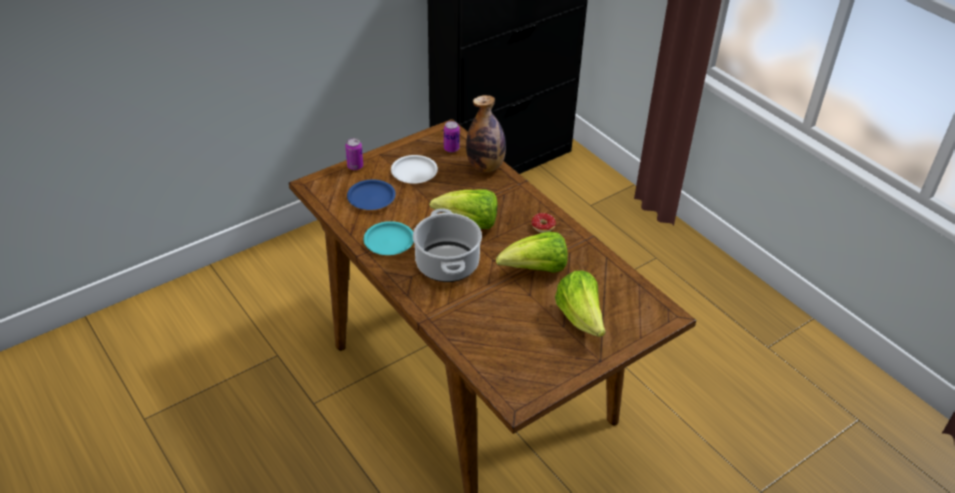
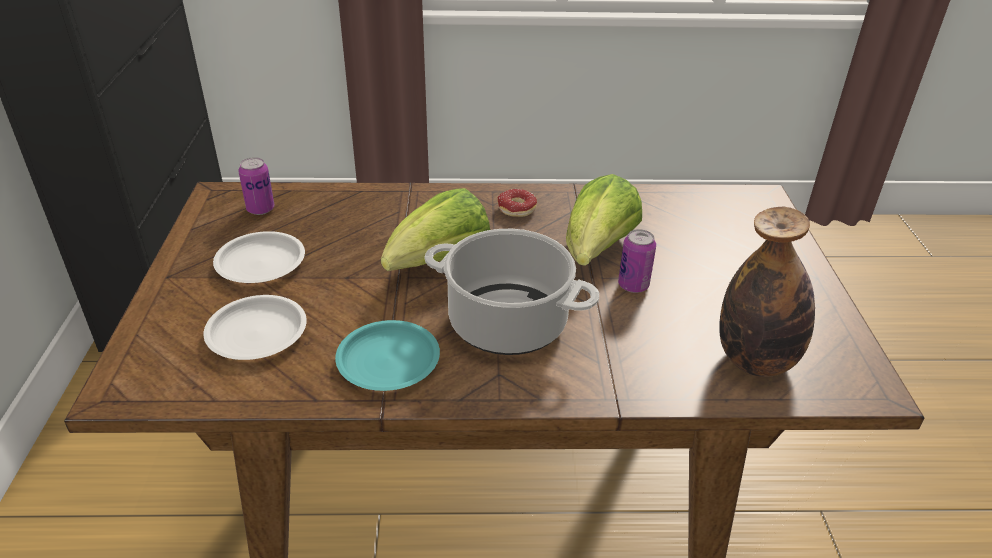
camera: 55 degrees left, 5 degrees down
can [345,138,363,170] -> can moved to [618,229,656,293]
blue plate [347,179,396,210] -> white plate [204,295,307,360]
bottle [466,95,506,172] -> bottle moved to [719,207,815,377]
lettuce [555,271,606,337] -> none

